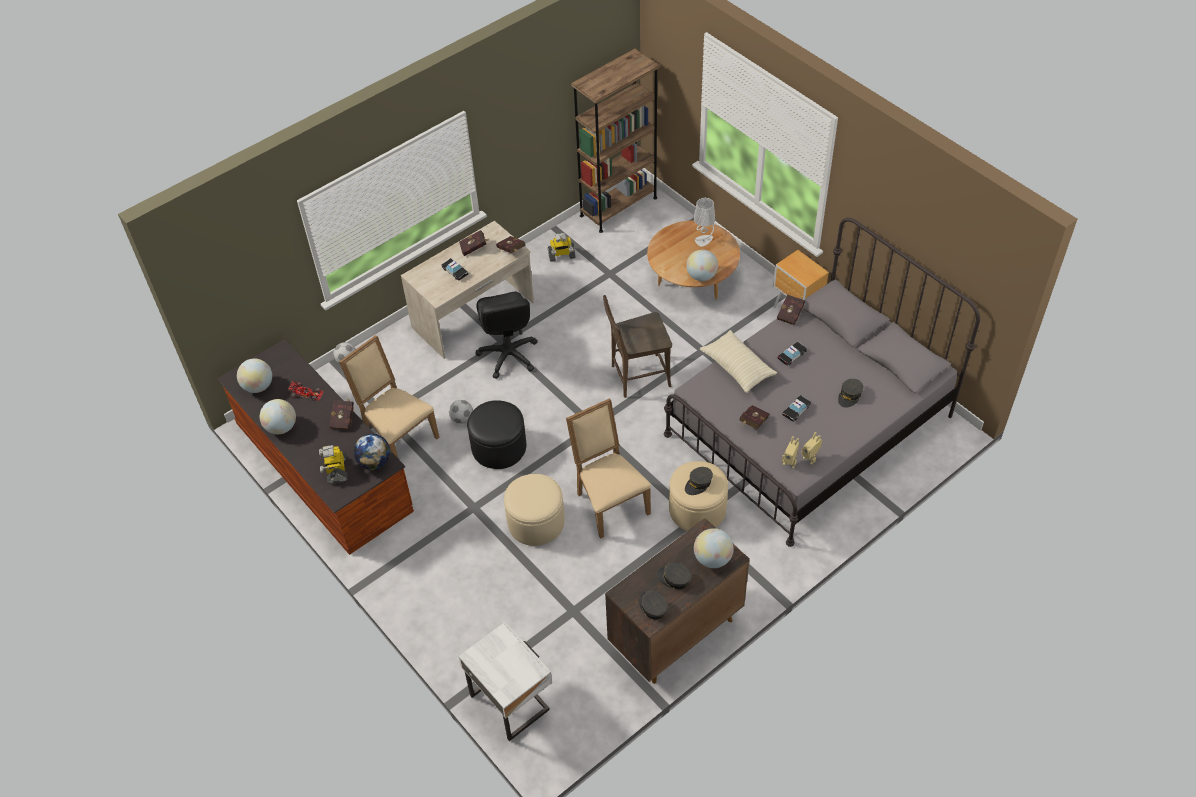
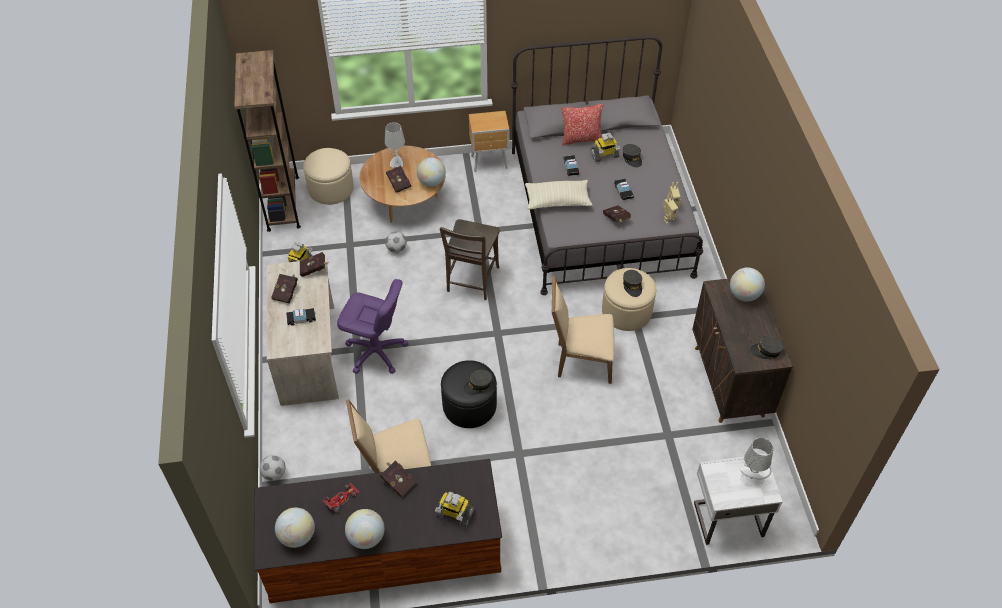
camera: 60 degrees left, 0 degrees up
globe [353,434,390,470] -> none
football [449,400,473,424] -> football moved to [385,232,407,253]
black office chair [475,292,538,379] -> purple office chair [337,279,408,374]
beige ottoman [504,474,565,546] -> beige ottoman moved to [303,148,354,205]
grey cap [657,562,691,589] -> grey cap moved to [463,370,492,395]
red book [777,294,805,325] -> red book moved to [386,166,411,193]
none -> pillow [562,104,604,146]
none -> toy robot [590,132,620,162]
none -> grey table lamp [740,438,773,485]

